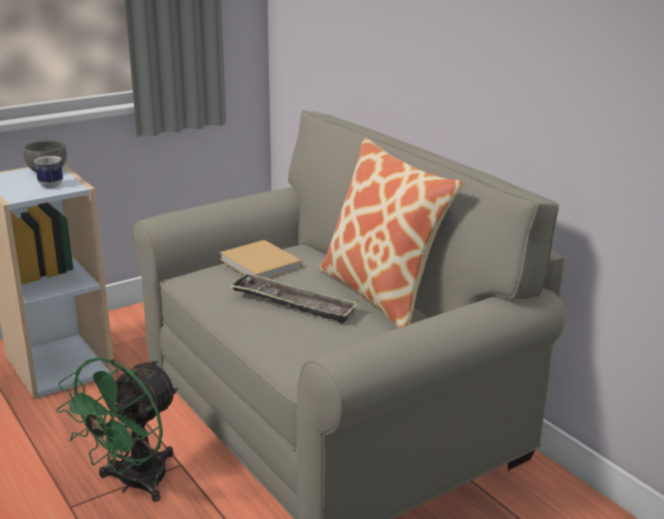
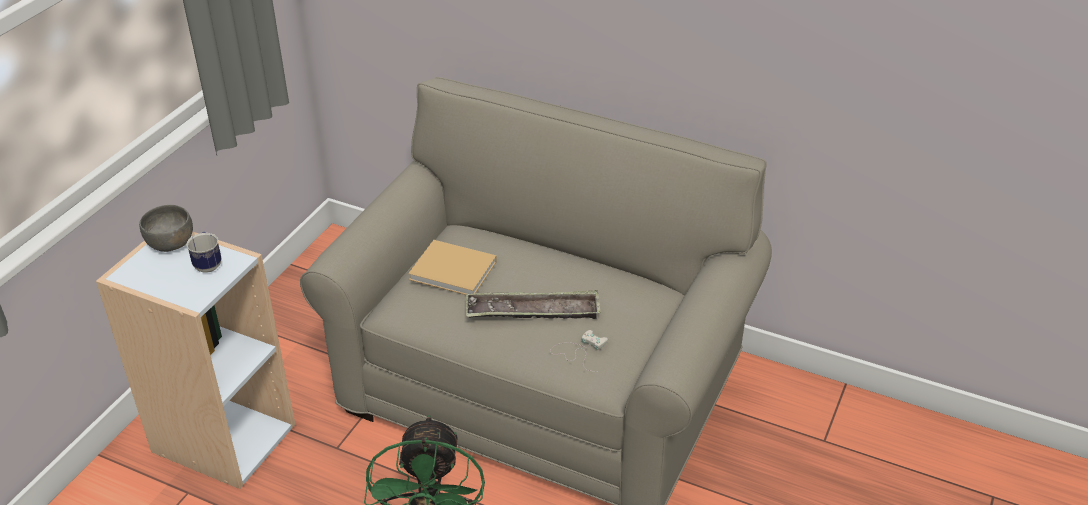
camera: 30 degrees left, 15 degrees up
pillow [319,137,463,328] -> none
none -> white game controller [550,330,608,372]

